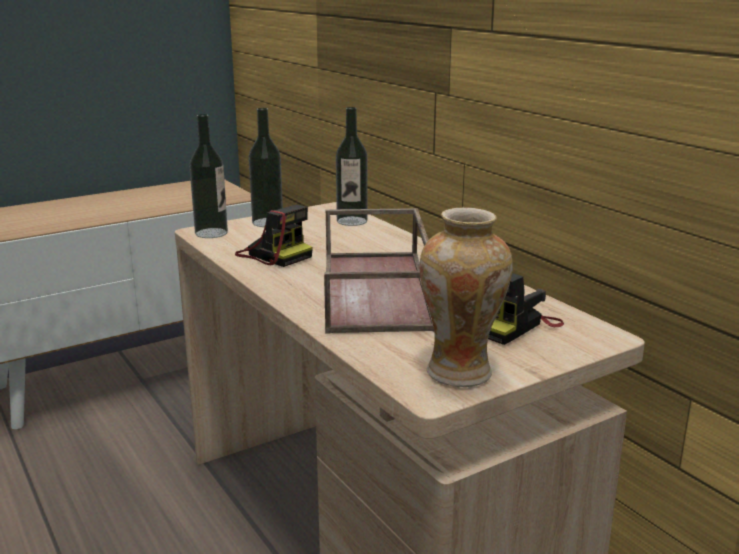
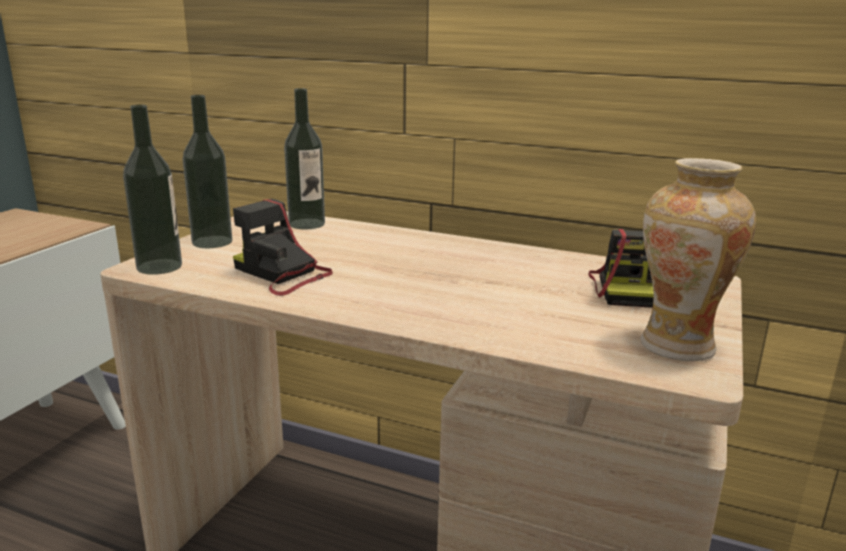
camera: 35 degrees left, 0 degrees up
camera [235,205,313,267] -> camera turned 150 degrees counterclockwise [233,199,333,296]
brown tray [324,208,434,333] -> none

